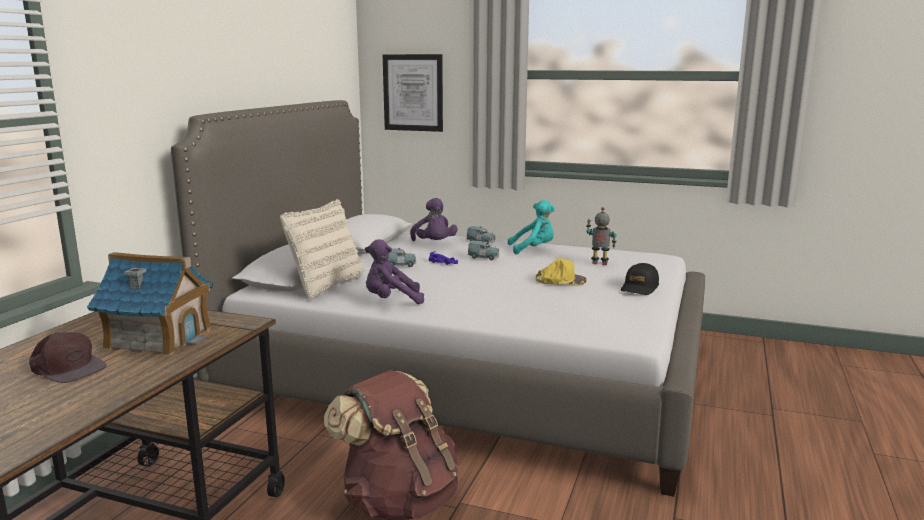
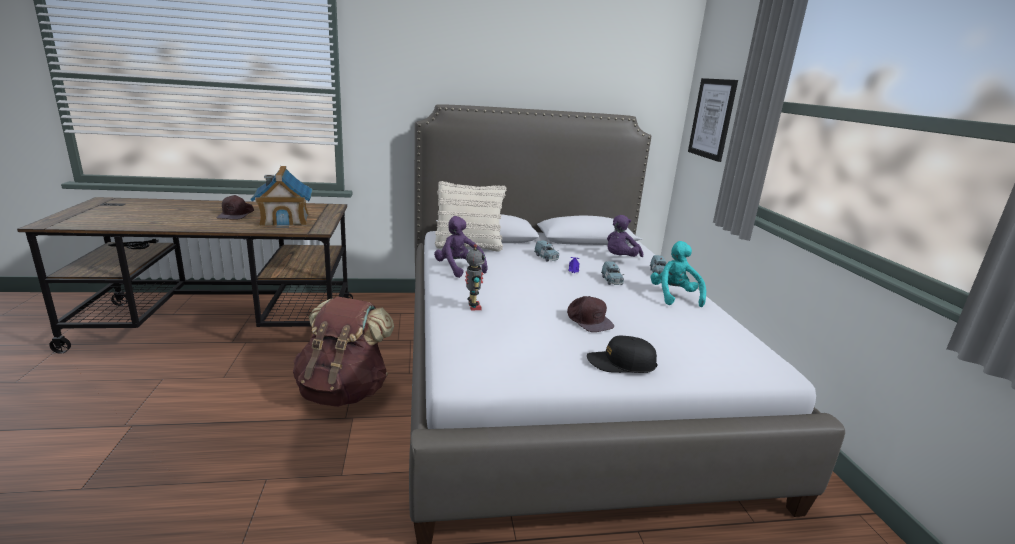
camera: 60 degrees right, 5 degrees up
turquoise plush toy [508,200,555,255] -> turquoise plush toy turned 150 degrees counterclockwise [650,241,706,307]
yellow cap [535,258,587,285] -> brown cap [567,296,614,332]
toy robot [586,207,617,265] -> toy robot moved to [465,244,485,311]

